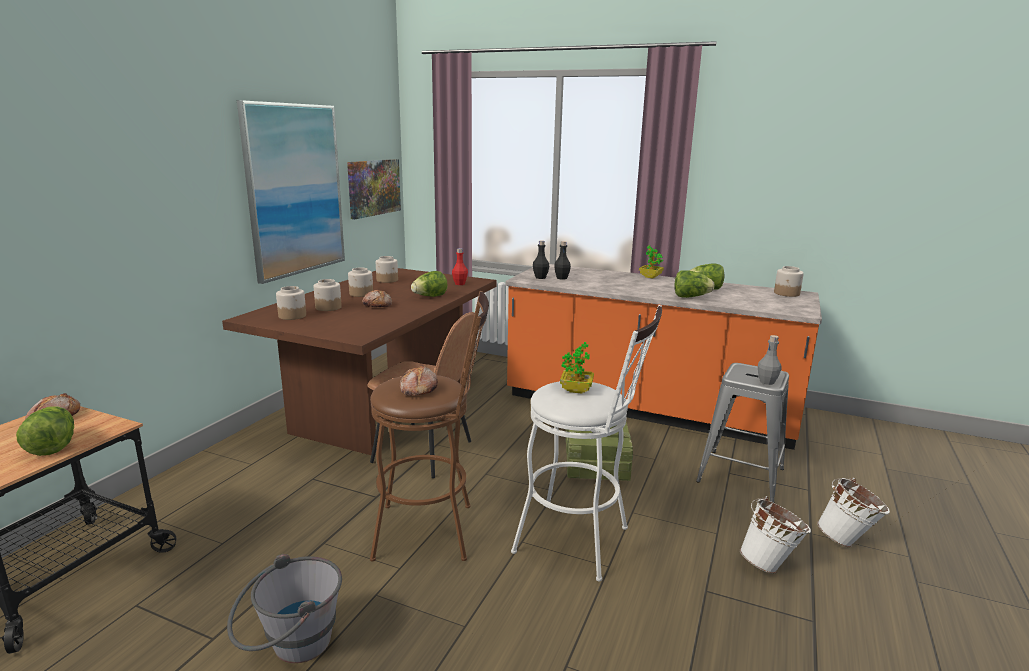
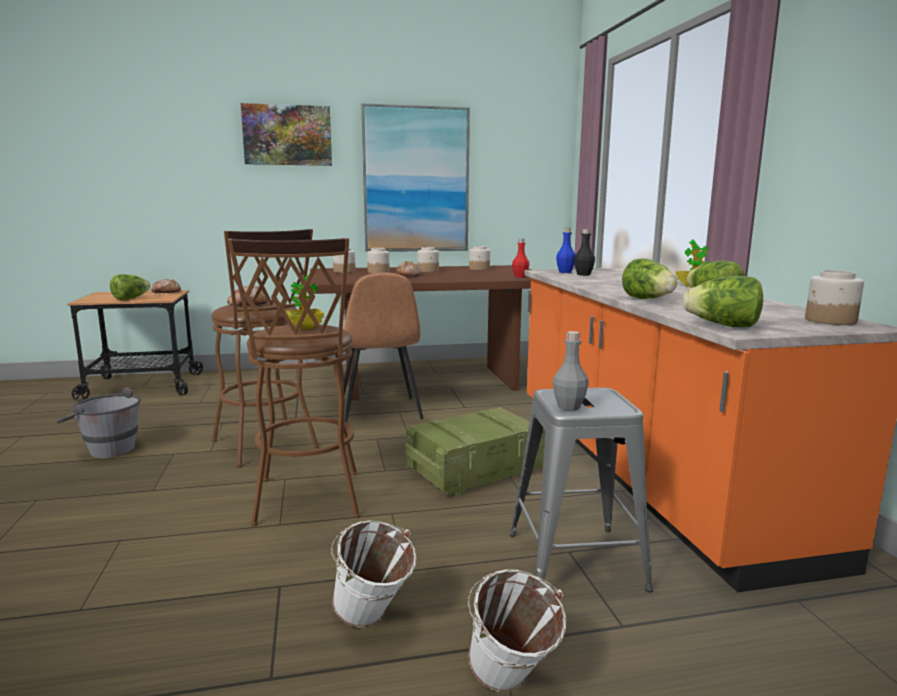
camera: 55 degrees right, 5 degrees down
picture [347,159,401,219] -> picture moved to [241,103,332,166]
lettuce [411,271,448,297] -> lettuce moved to [683,276,763,327]
white stool [511,305,662,581] -> brown stool [228,238,360,526]
black bottle [533,240,549,279] -> blue bottle [556,228,575,273]

